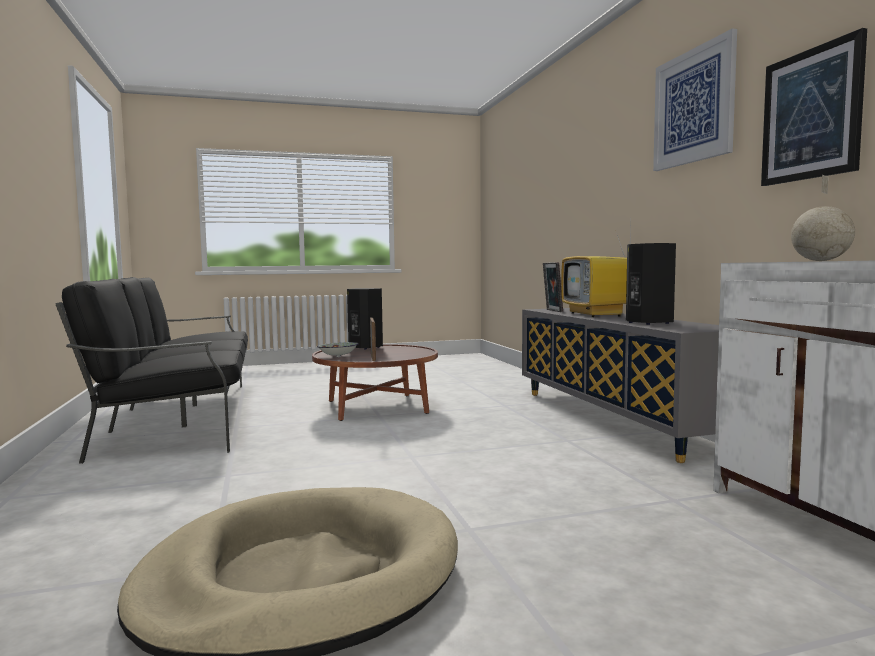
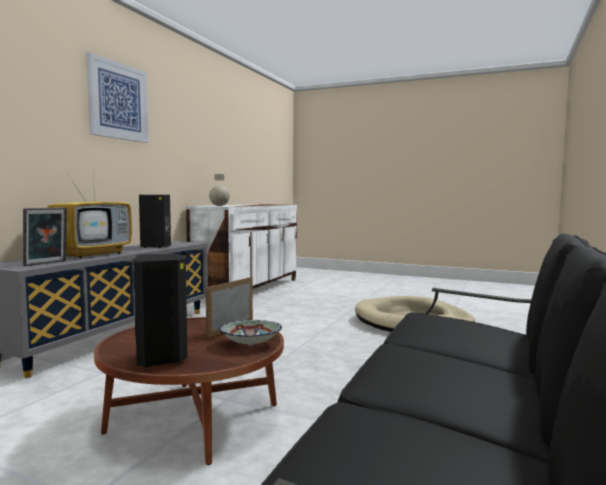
camera: 140 degrees left, 0 degrees up
picture [761,28,867,186] -> none

